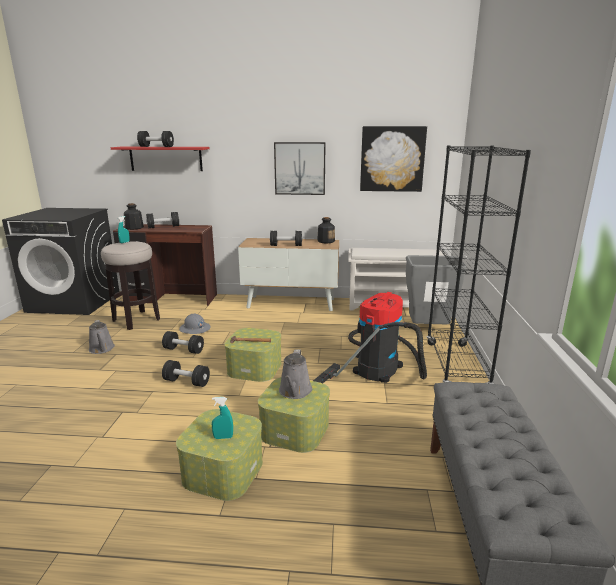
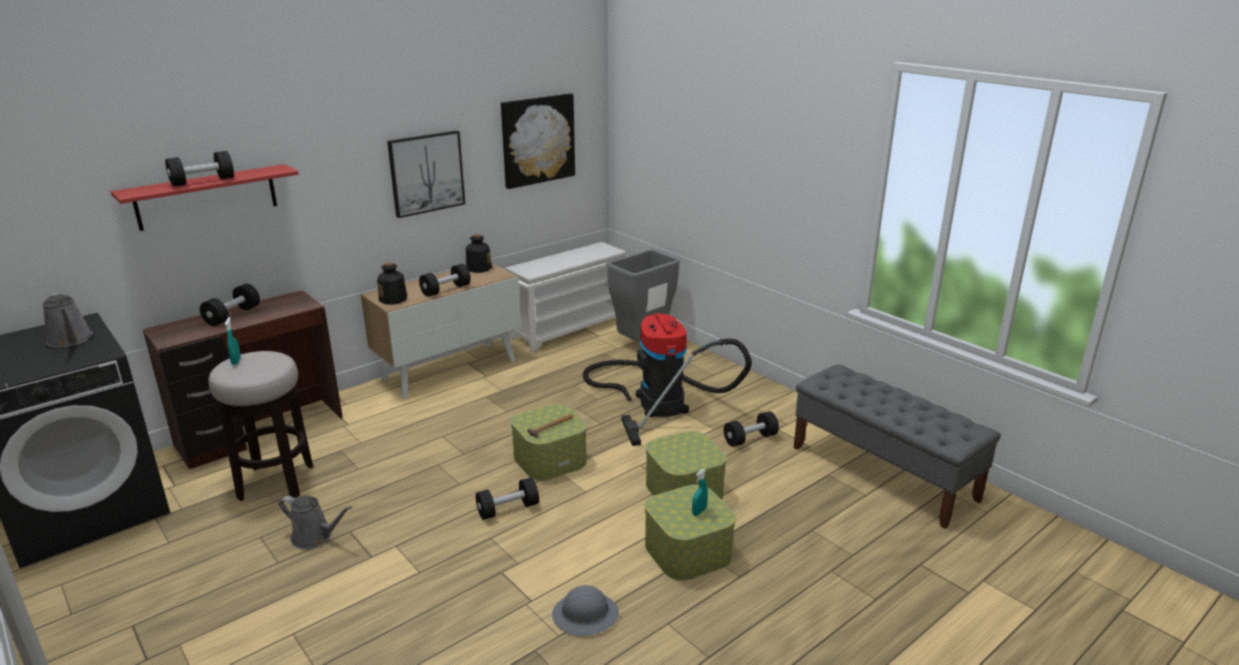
camera: 45 degrees left, 5 degrees up
bottle [124,203,144,230] -> bottle moved to [377,262,407,305]
black dumbbell [162,331,204,354] -> black dumbbell moved to [724,411,779,447]
grey hard hat [179,313,210,334] -> grey hard hat moved to [552,585,619,636]
grey watering can [279,349,312,399] -> grey watering can moved to [42,292,93,348]
black bookcase [427,145,531,384] -> none

